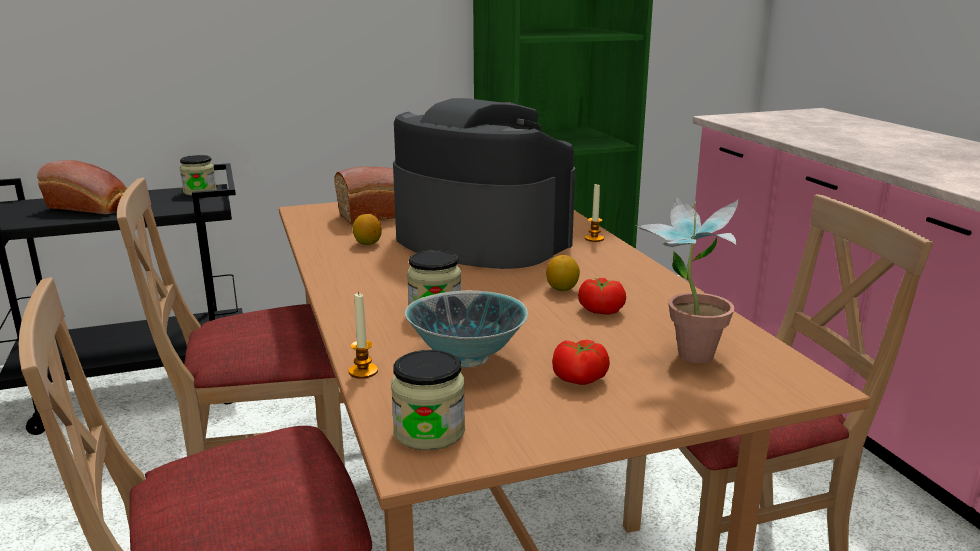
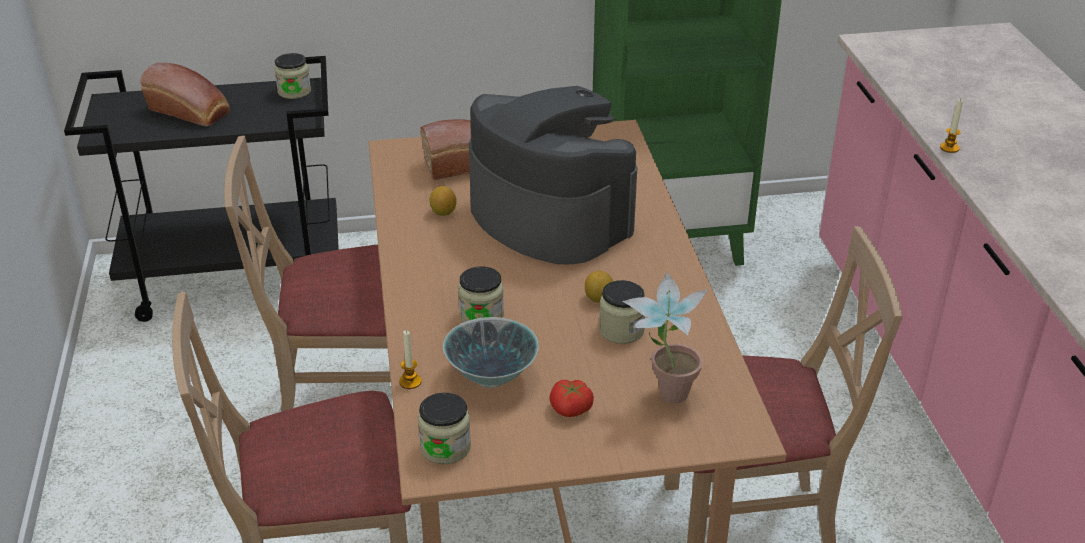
camera: 10 degrees right, 15 degrees up
tomato [578,278,626,315] -> jar [599,280,645,344]
candle [585,184,604,242] -> candle moved to [940,99,963,153]

